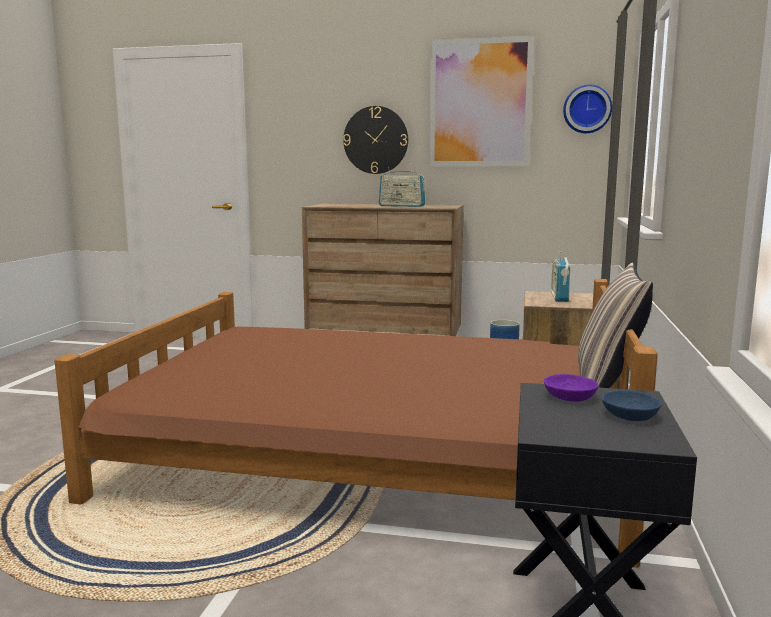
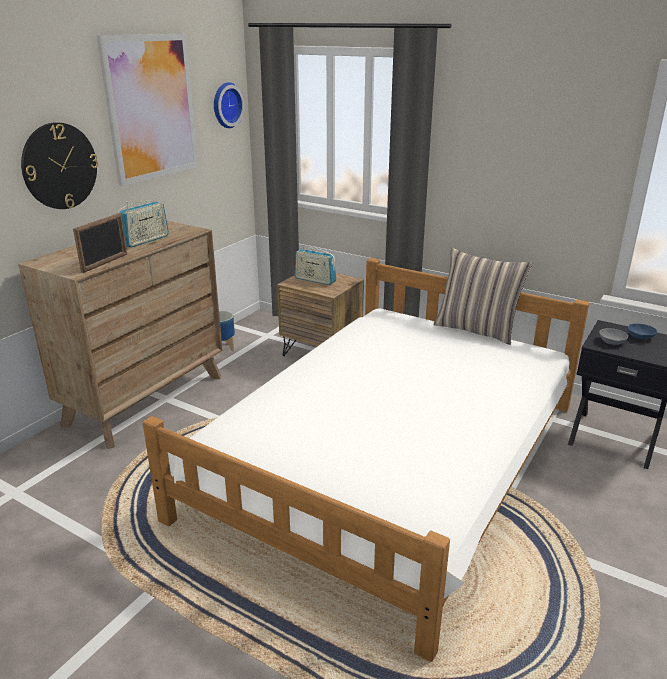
camera: 70 degrees left, 15 degrees up
brown bed [54,279,658,568] -> white bed [142,258,589,662]
purple bowl [544,374,598,402] -> grey bowl [599,328,628,345]
none -> picture frame [73,213,127,273]

